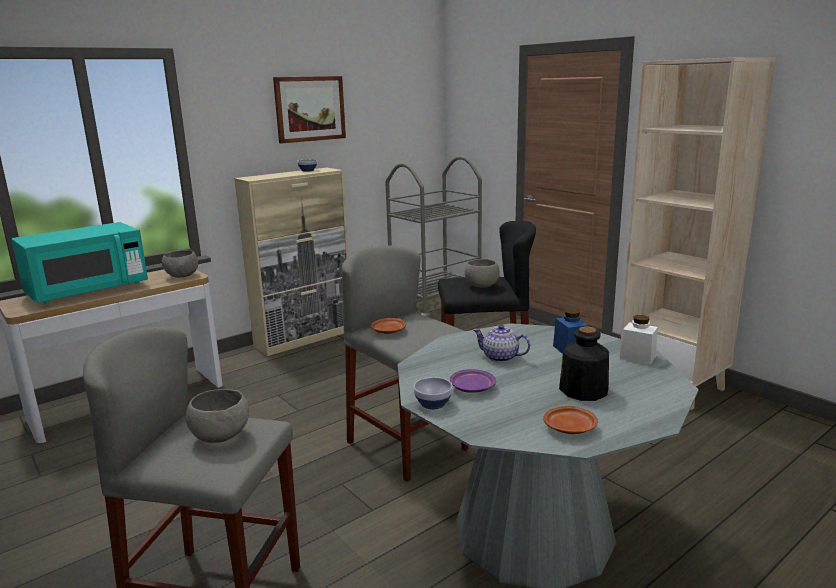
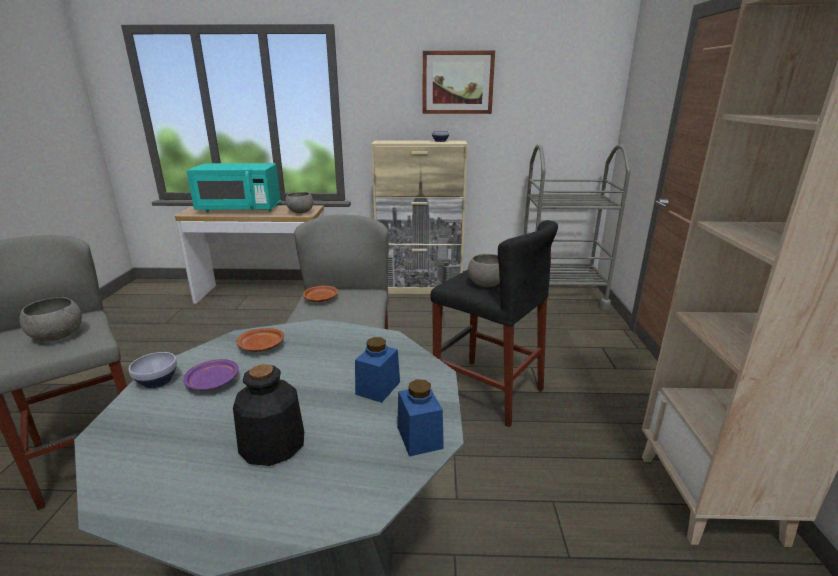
camera: 40 degrees right, 5 degrees up
teapot [473,325,530,363] -> none
brown plate [543,406,598,434] -> brown plate moved to [237,328,284,352]
white jar [619,315,658,365] -> blue jar [397,379,444,457]

